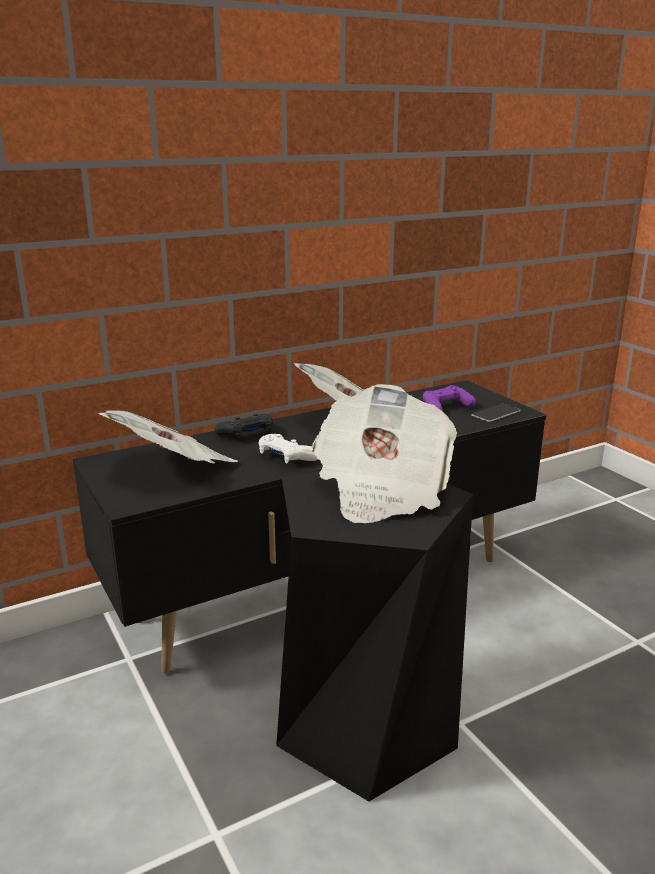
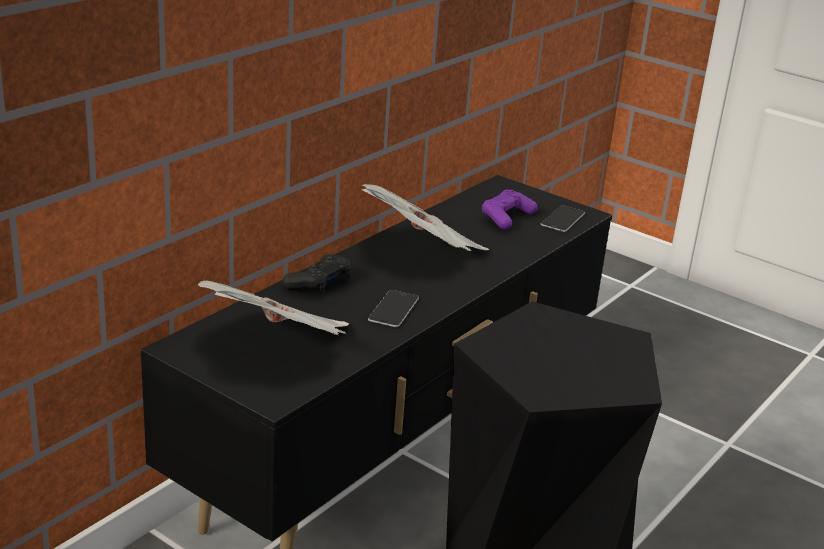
camera: 25 degrees left, 5 degrees up
white game controller [259,434,318,463] -> phone [368,290,419,327]
newspaper [312,384,457,523] -> none

